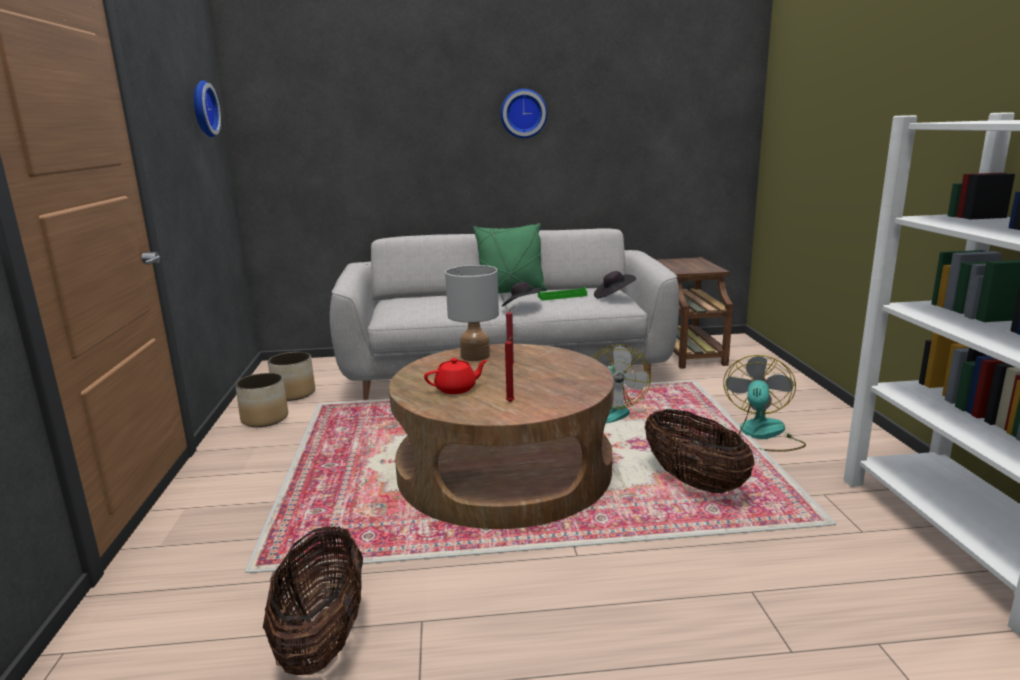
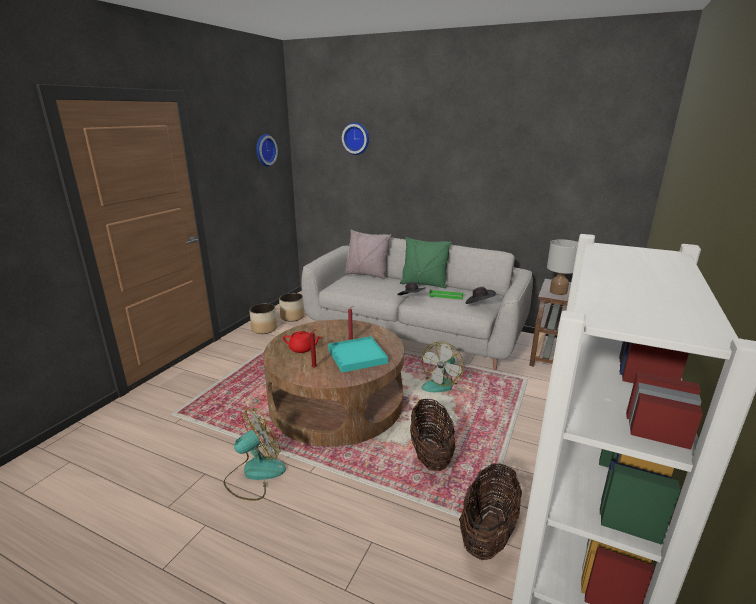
camera: 30 degrees right, 5 degrees up
basket [263,526,363,675] -> basket moved to [459,463,522,560]
grey table lamp [445,265,499,361] -> grey table lamp moved to [547,239,578,295]
wall clock [500,89,547,138] -> wall clock moved to [342,122,369,155]
fan [723,355,806,452] -> fan moved to [223,408,286,500]
none -> turquoise tray [328,336,388,372]
none -> purple pillow [344,229,391,279]

